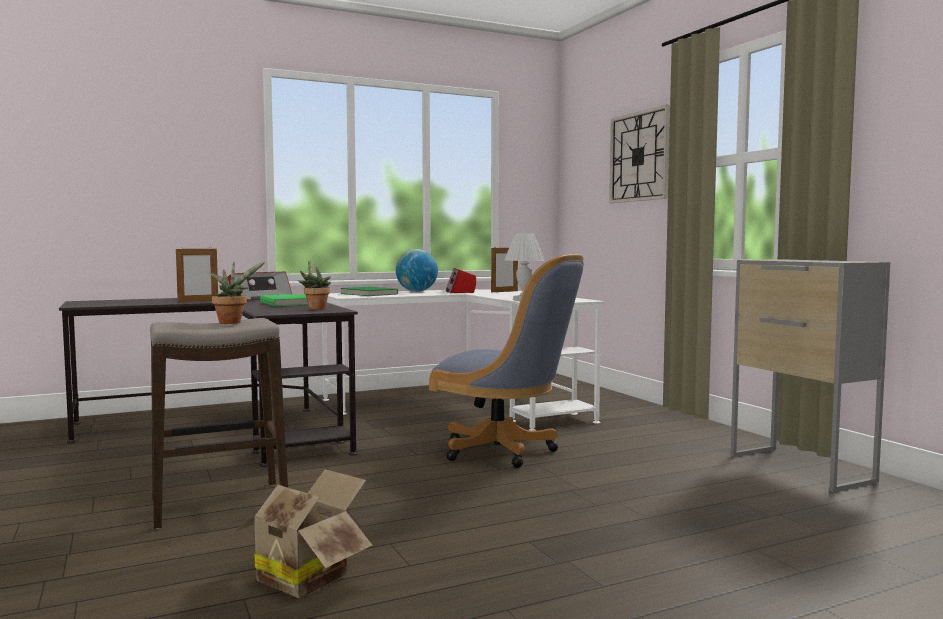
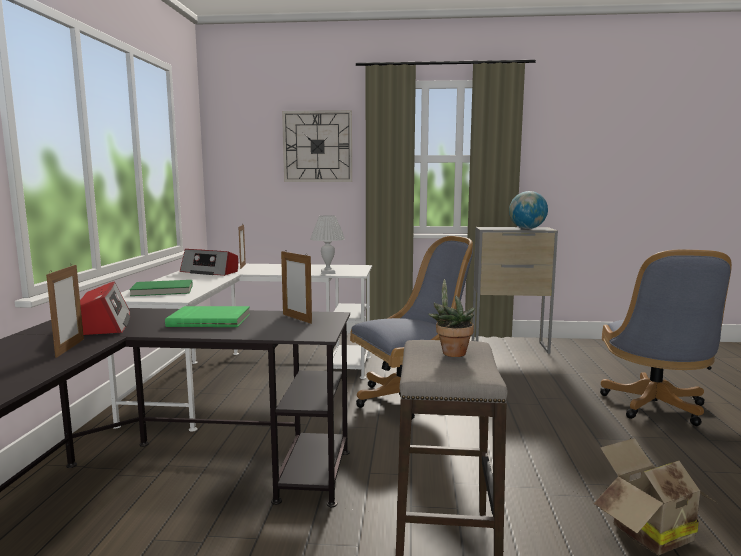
camera: 60 degrees left, 5 degrees up
potted plant [297,261,331,310] -> picture frame [281,250,312,324]
globe [396,249,438,292] -> globe moved to [509,191,548,229]
none -> blue office chair [600,250,732,426]

